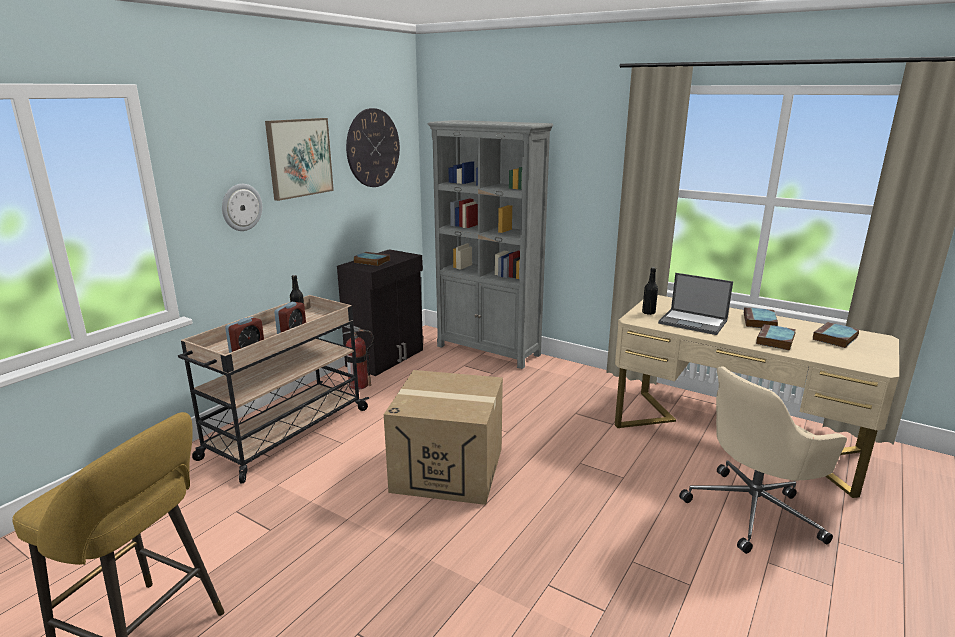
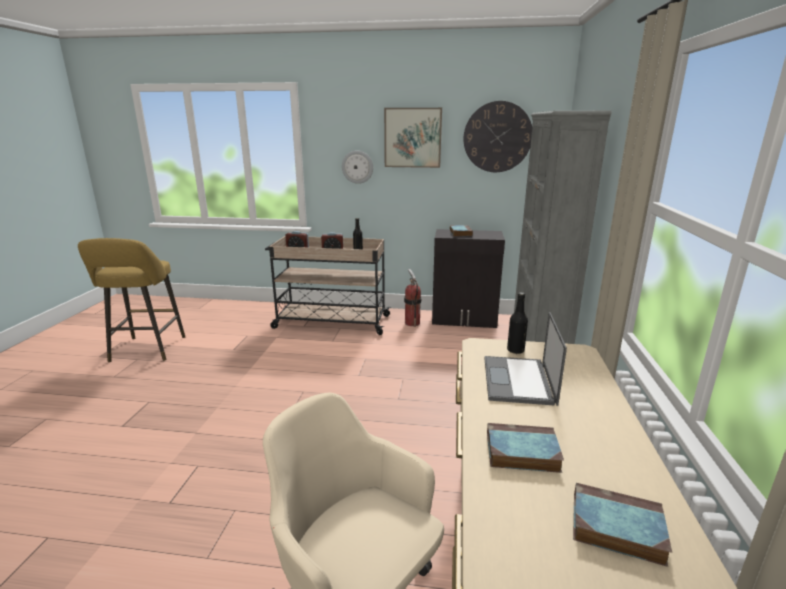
camera: 65 degrees right, 0 degrees up
cardboard box [384,370,503,505] -> none
book [744,307,778,328] -> none

